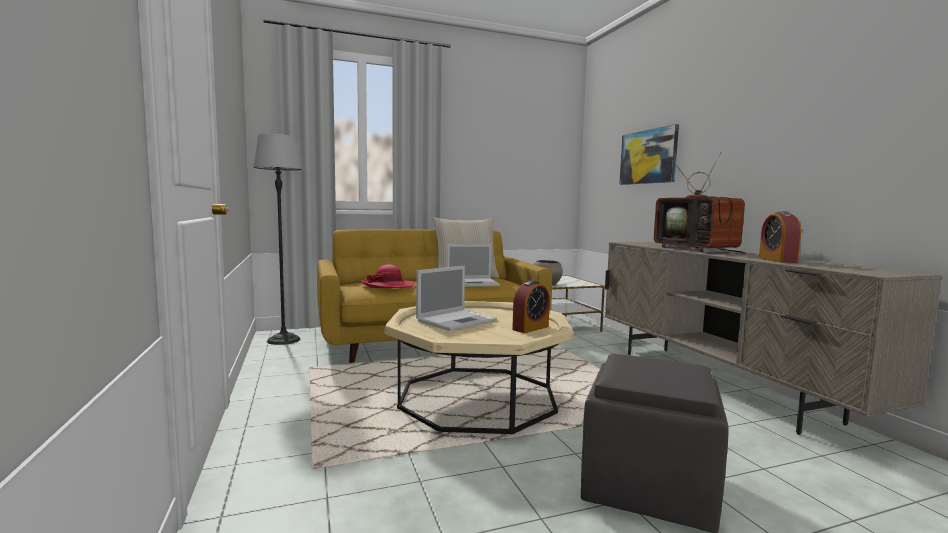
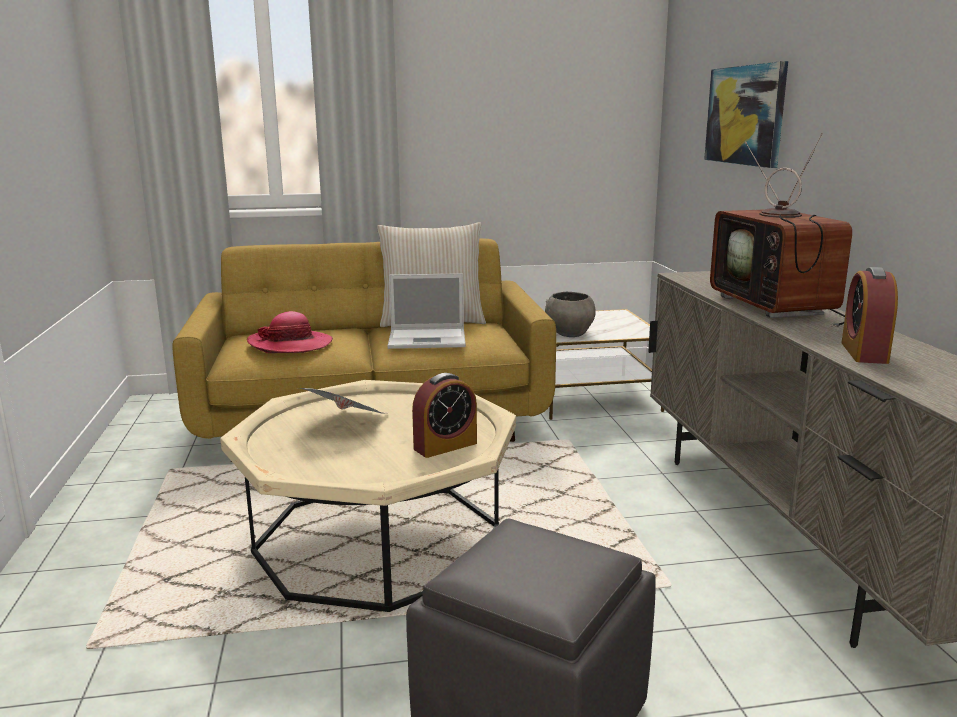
camera: 10 degrees right, 10 degrees up
floor lamp [253,134,302,345] -> none
laptop [416,266,497,331] -> newspaper [298,388,384,414]

